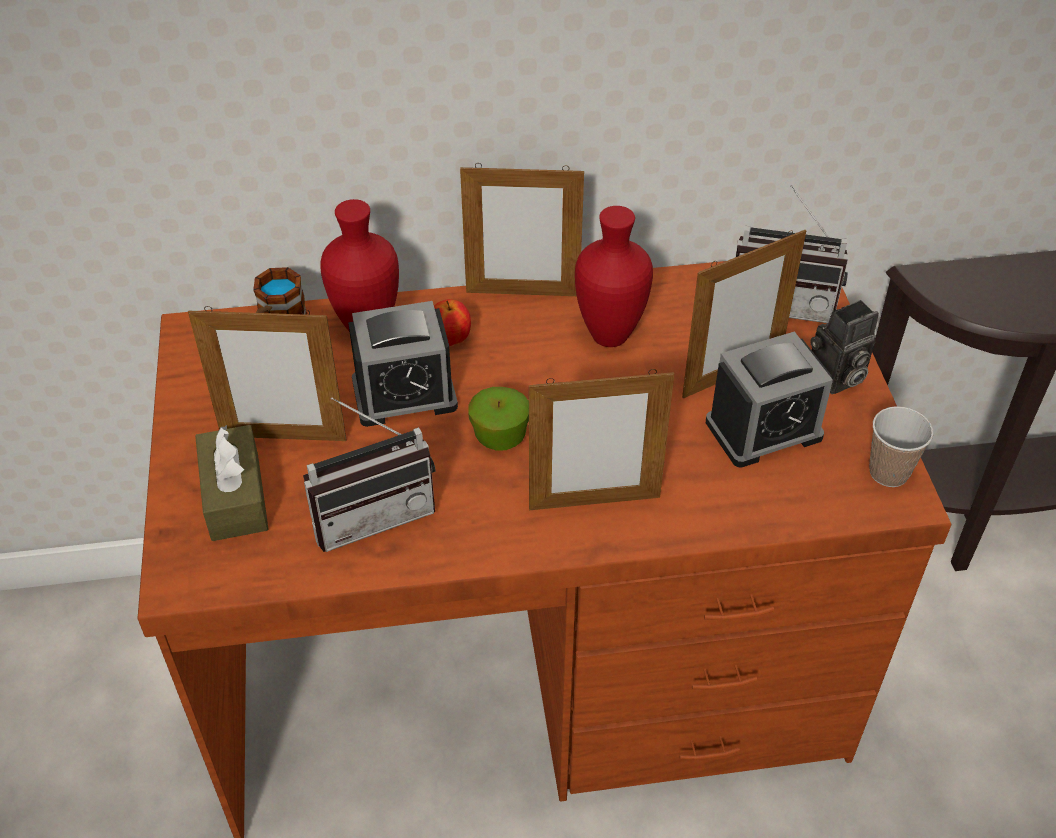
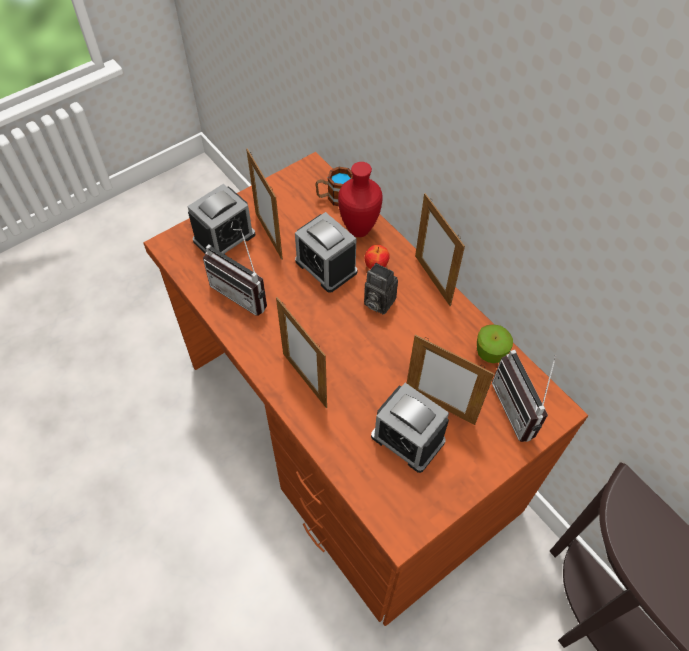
camera: 60 degrees right, 10 degrees up
brown tissue box [195,425,269,541] -> alarm clock [187,184,255,254]
apple [468,387,529,450] -> apple moved to [477,324,513,363]
red vase [575,206,653,347] -> none
camera [810,300,879,394] -> camera moved to [364,263,398,315]
cup [869,406,933,487] -> none

